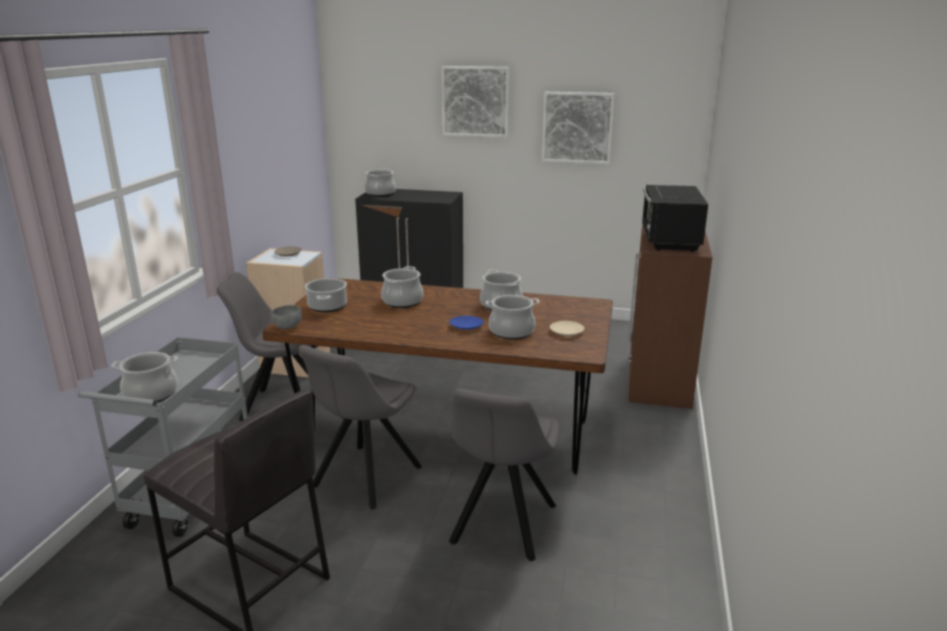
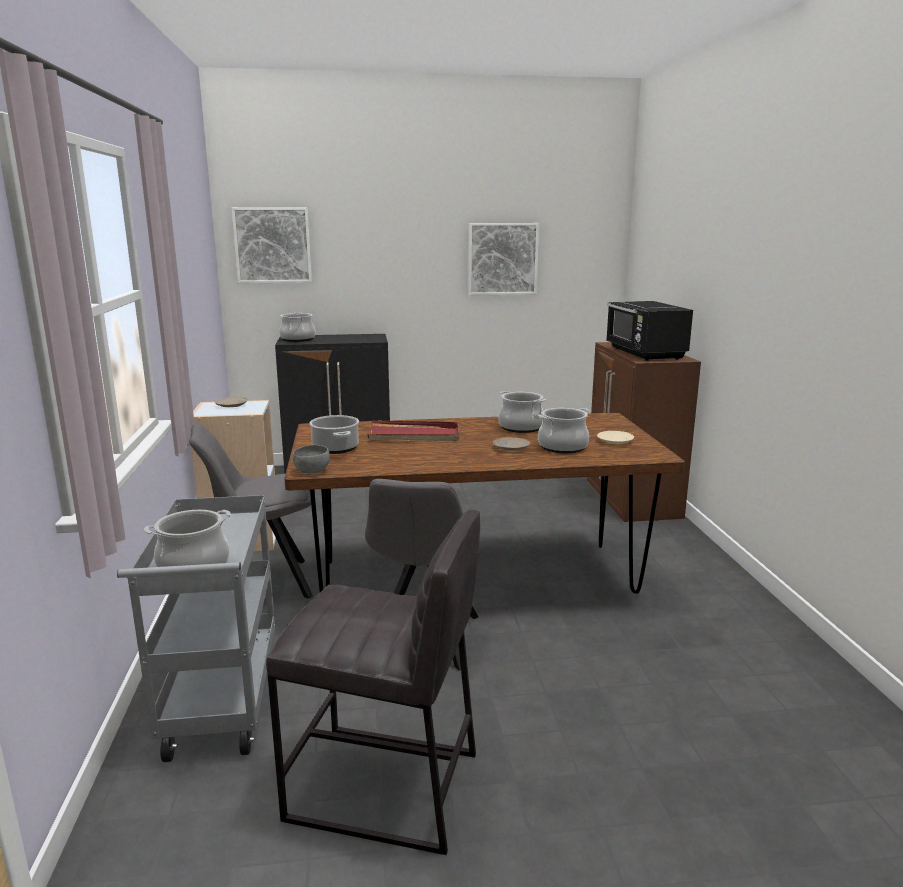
camera: 20 degrees left, 5 degrees down
cooking pot [381,266,423,308] -> red tray [367,420,459,441]
picture [442,66,509,138] -> picture moved to [231,207,312,284]
blue plate [449,316,483,330] -> beige plate [493,437,530,451]
grey chair [449,389,560,561] -> none

